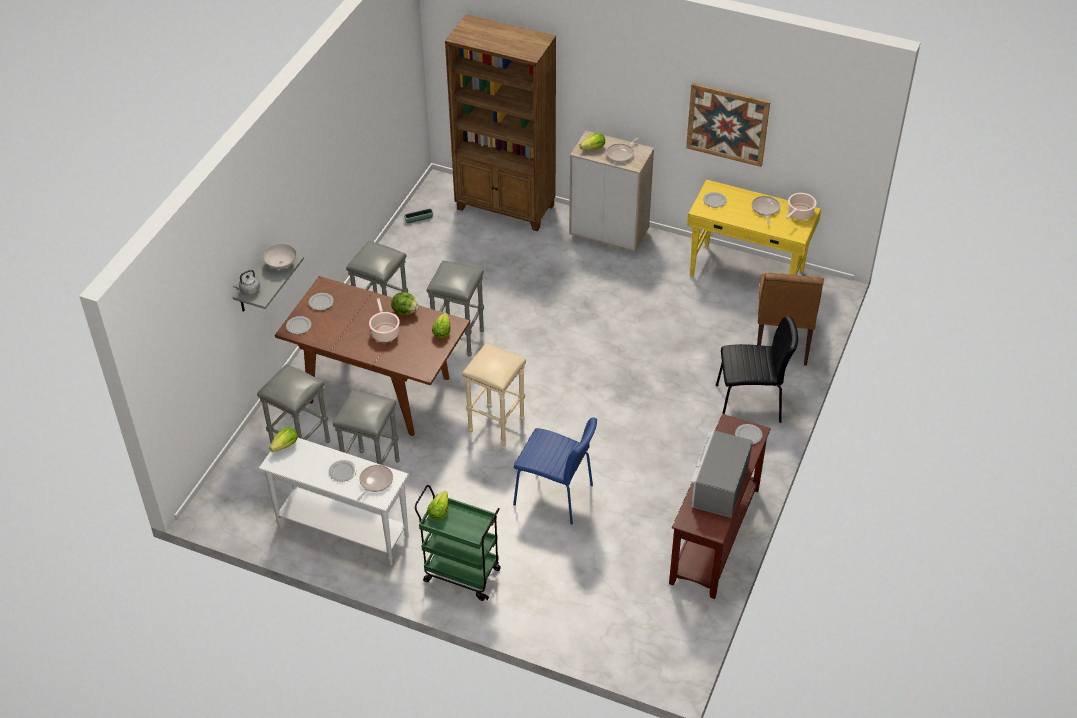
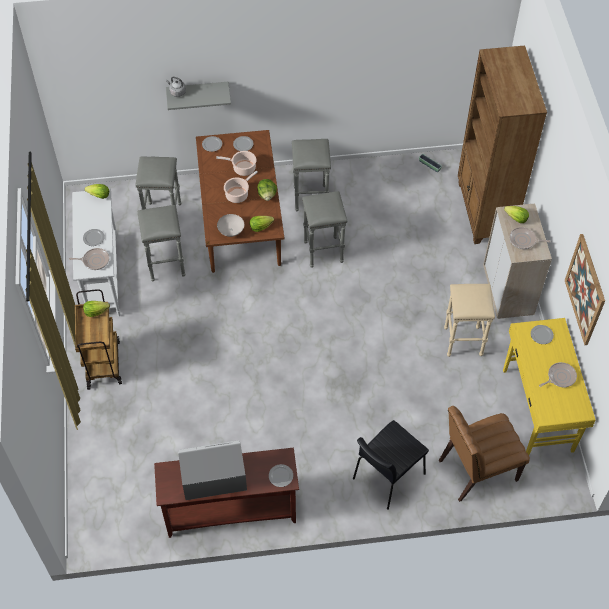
camera: 60 degrees right, 10 degrees up
white bowl [263,244,296,269] -> white bowl moved to [217,214,244,237]
green cart [415,485,501,601] -> brown cart [75,289,122,390]
beige stool [462,343,526,446] -> beige stool moved to [444,284,495,357]
blue chair [513,417,597,525] -> none
black chair [716,316,798,423] -> black chair turned 75 degrees clockwise [353,420,429,510]
cooking pot [786,193,816,220] -> cooking pot moved to [216,151,256,176]

